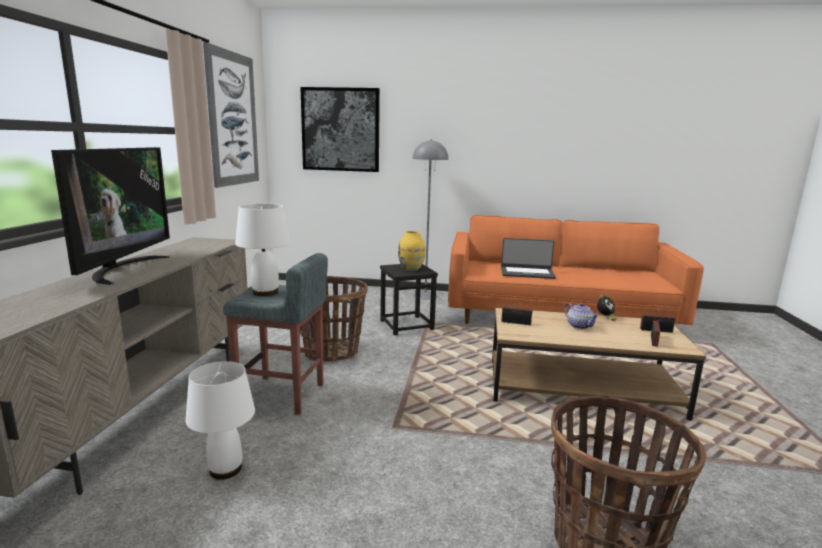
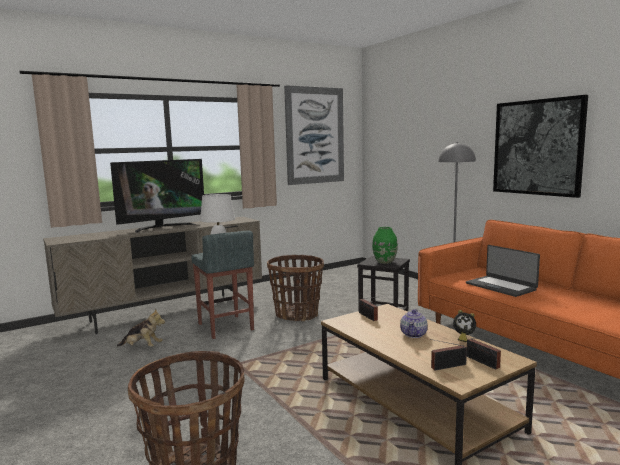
camera: 50 degrees right, 5 degrees down
white table lamp [186,361,255,480] -> plush toy [117,310,165,347]
picture [300,87,380,172] -> picture moved to [493,95,588,198]
yellow vase [398,231,425,271] -> green vase [372,227,398,264]

